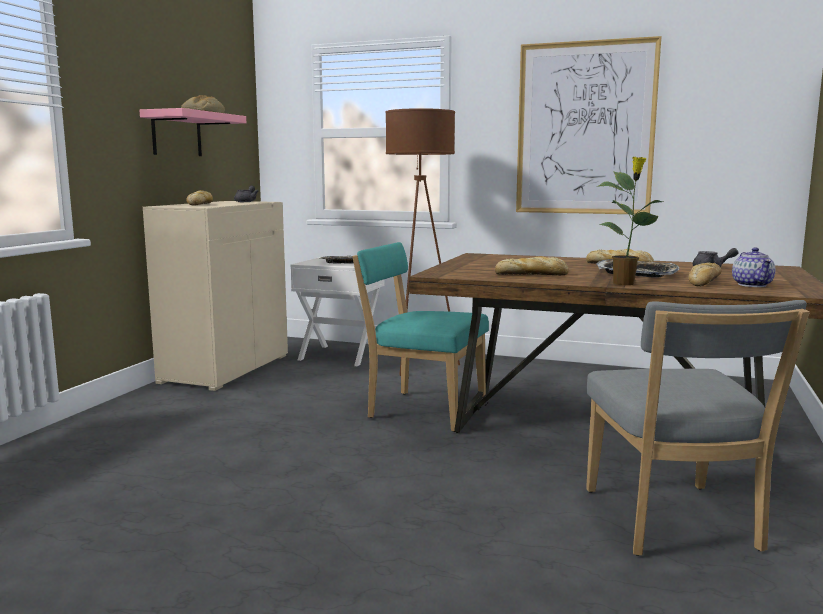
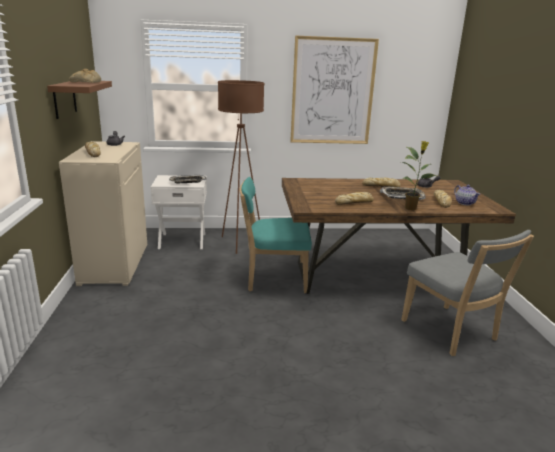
camera: 25 degrees left, 10 degrees up
pink shelf [139,108,246,156] -> brown shelf [47,81,112,119]

